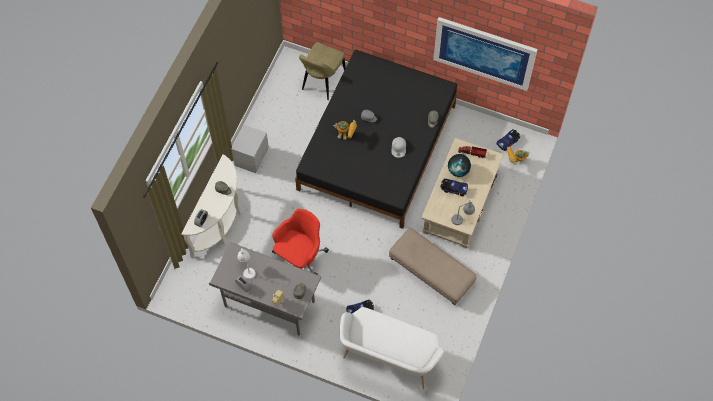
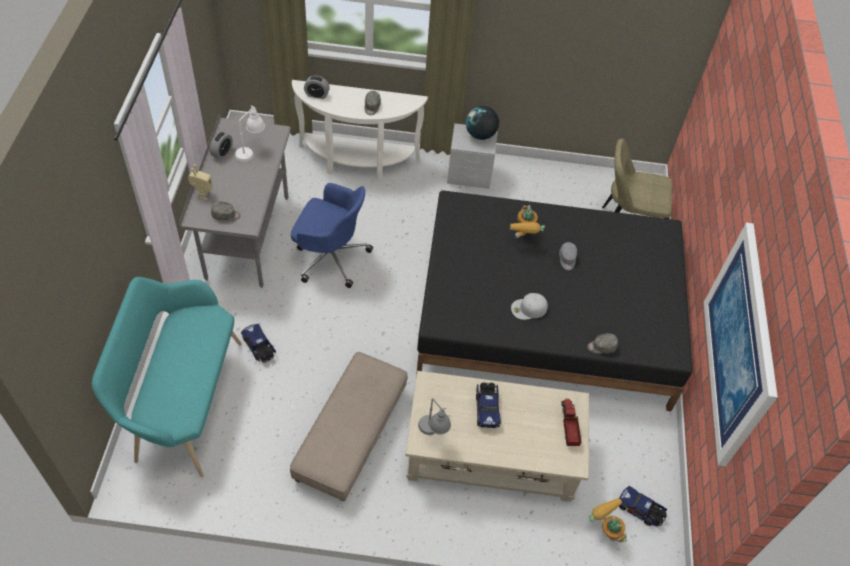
camera: 70 degrees right, 10 degrees down
red office chair [272,209,329,275] -> blue office chair [291,183,373,288]
white bench [340,307,444,389] -> turquoise bench [92,277,241,477]
globe [448,154,471,177] -> globe moved to [466,106,499,140]

